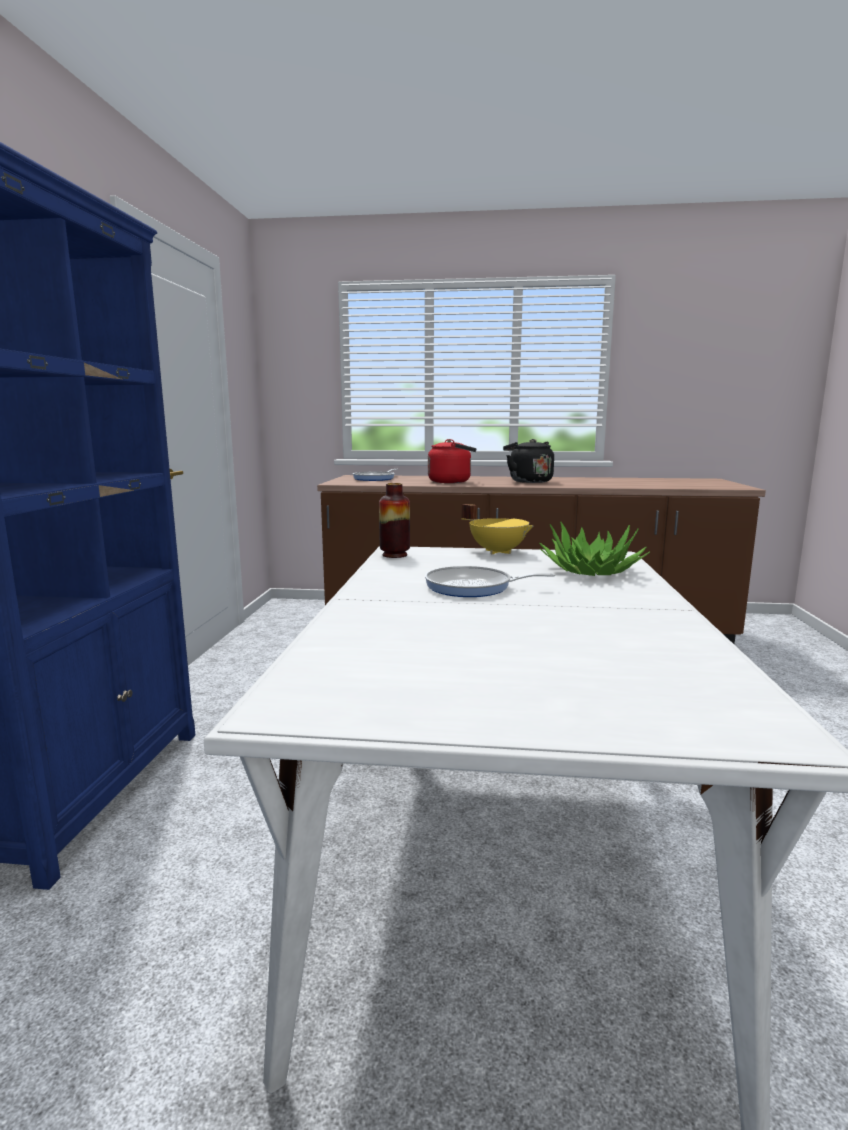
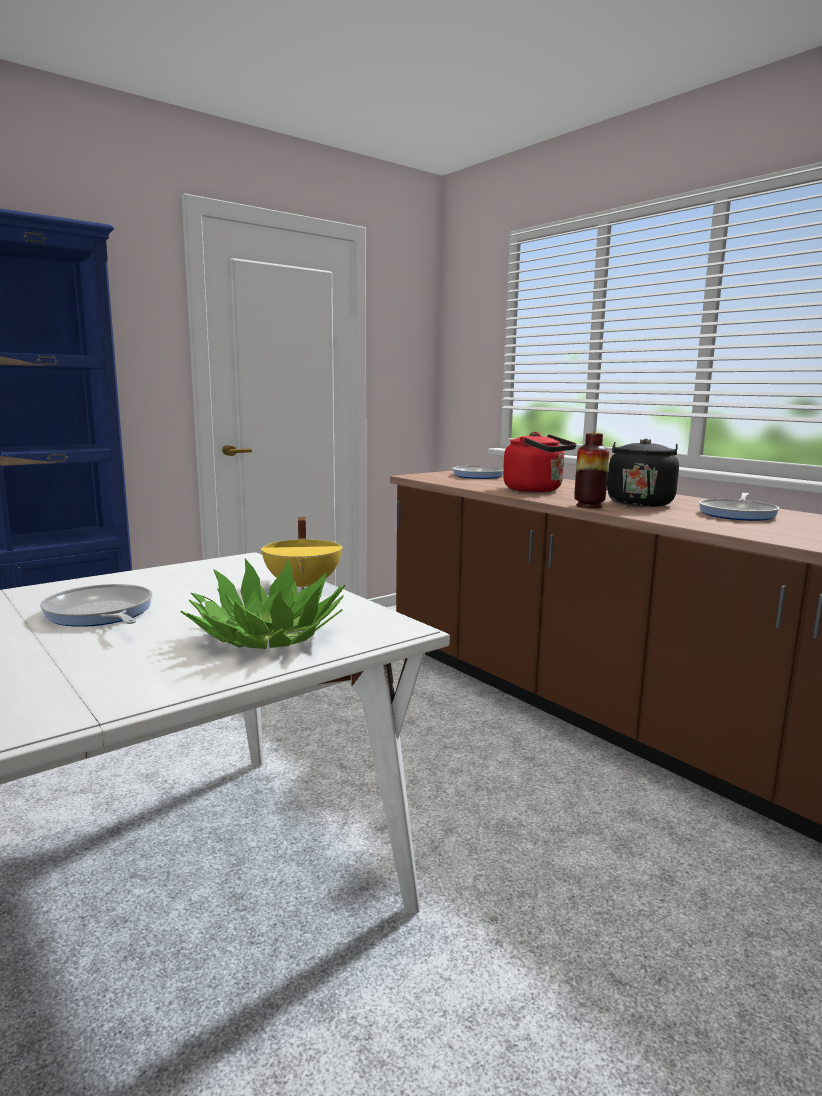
camera: 45 degrees right, 0 degrees up
vase [379,483,410,558] -> vase moved to [574,433,609,508]
none -> frying pan [699,493,780,521]

